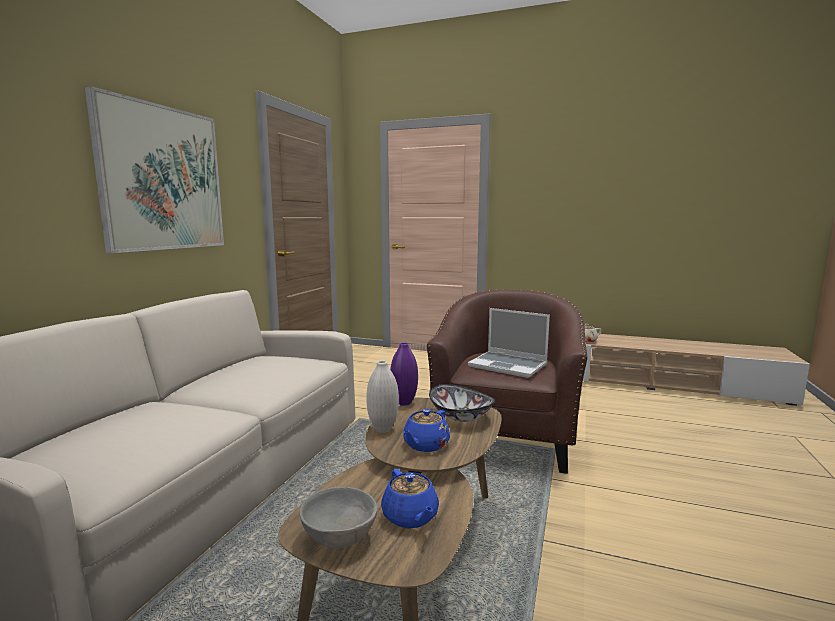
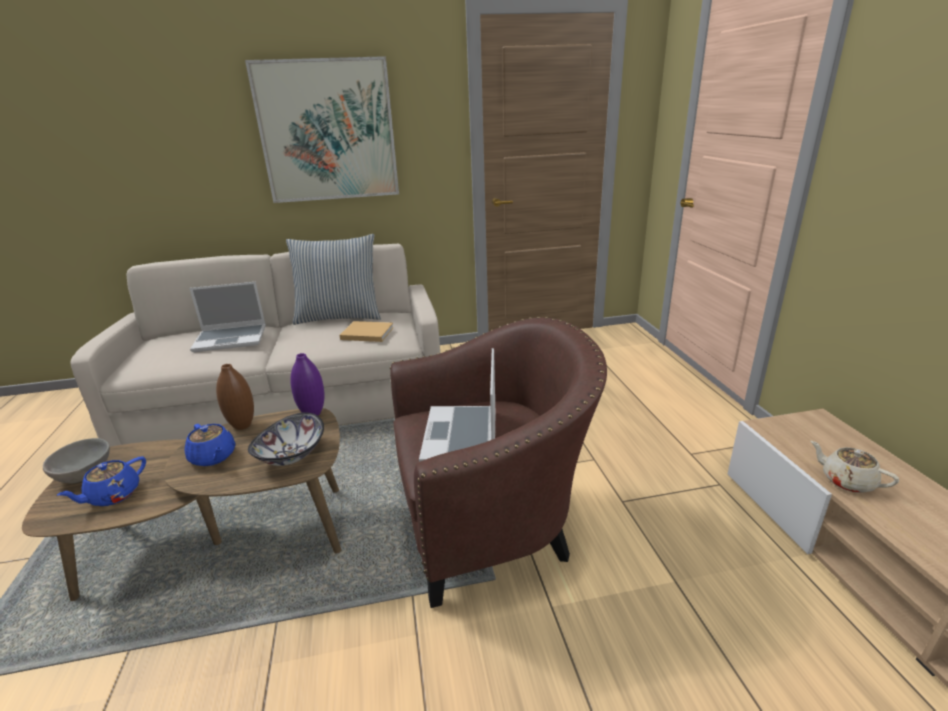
camera: 60 degrees right, 15 degrees up
white vase [366,360,399,433] -> brown vase [216,364,254,430]
blue teapot [403,409,450,452] -> blue teapot turned 135 degrees counterclockwise [185,424,236,467]
none -> laptop [189,282,266,352]
none -> pillow [286,234,381,325]
none -> beige book [339,321,394,342]

